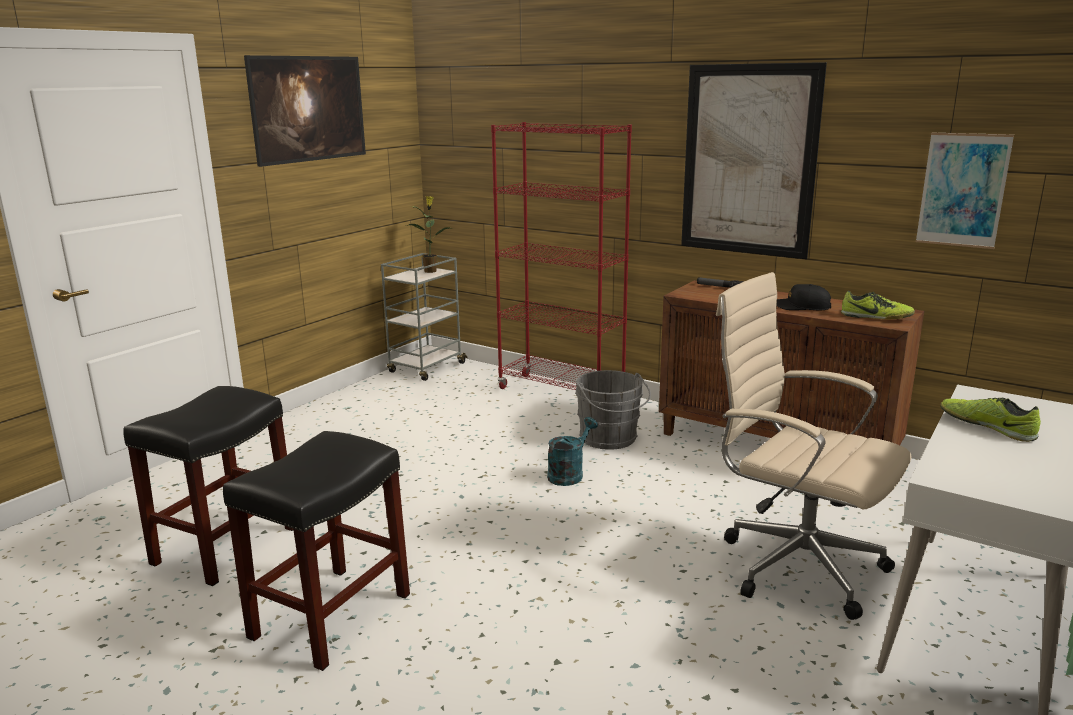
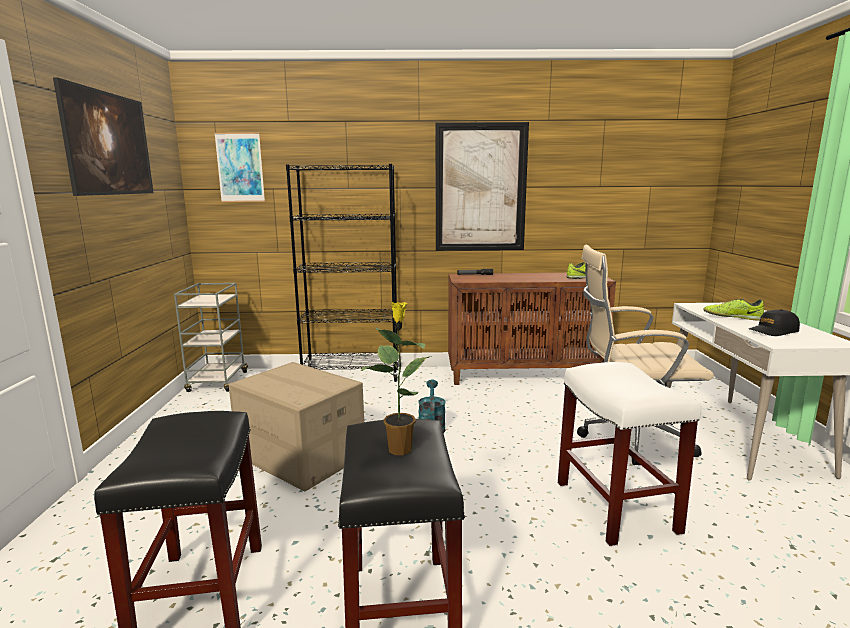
camera: 35 degrees left, 5 degrees down
potted plant [406,196,451,273] -> potted plant moved to [361,302,432,455]
red bookcase [491,122,632,390] -> black bookcase [286,164,399,382]
grey bucket [575,370,651,450] -> none
black cap [777,284,831,310] -> black cap moved to [749,309,800,336]
picture [916,133,1014,249] -> picture moved to [214,132,265,202]
none -> cardboard box [229,362,364,491]
none -> white stool [558,362,701,547]

